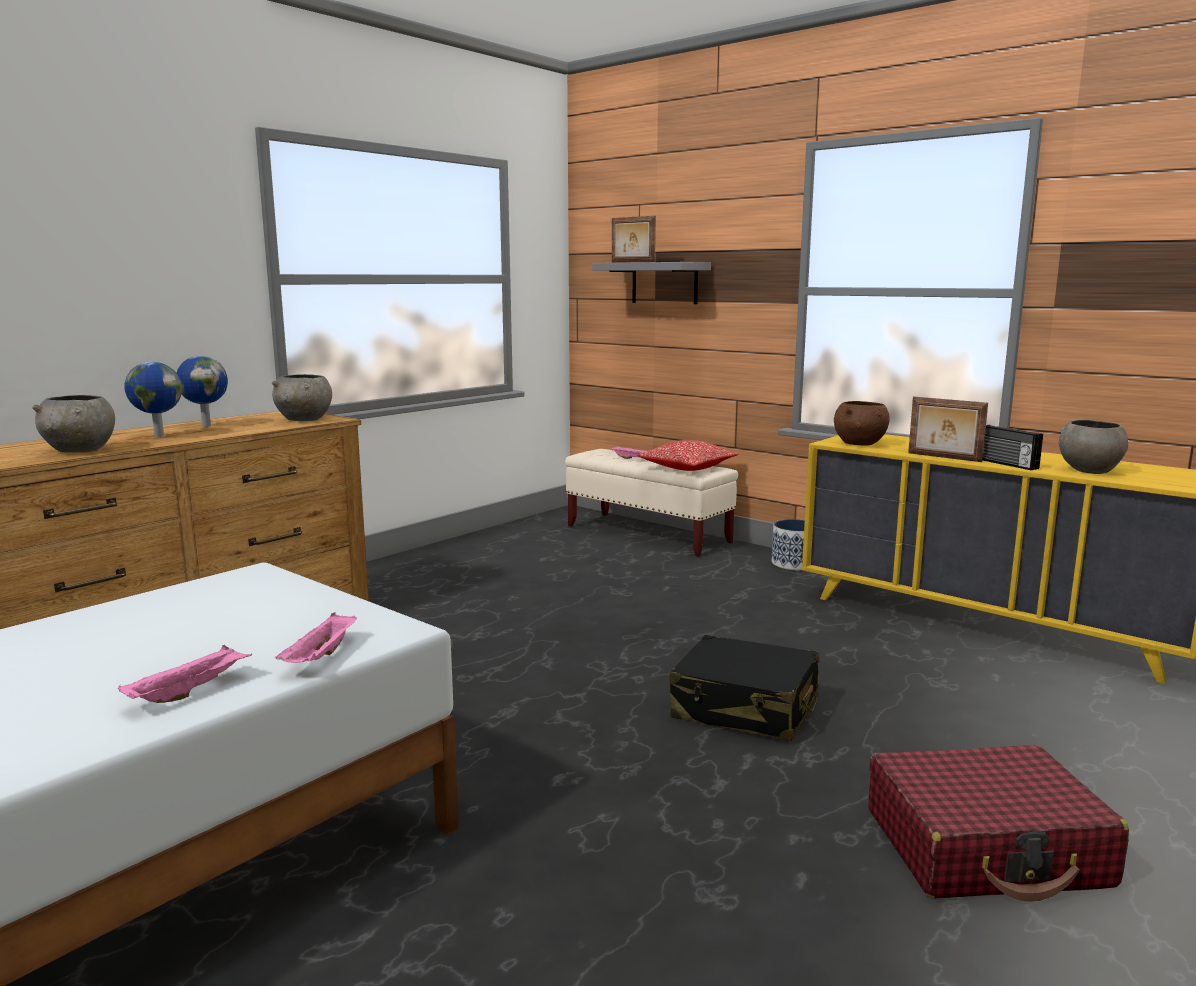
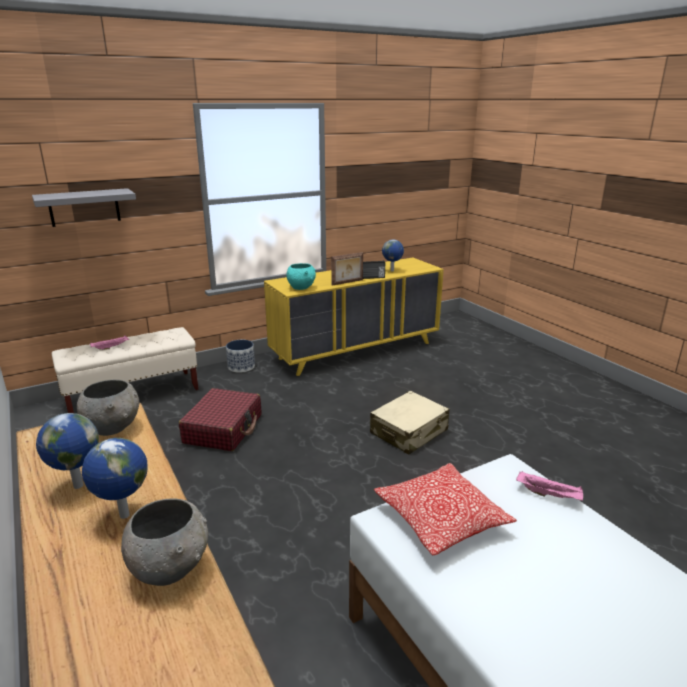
camera: 70 degrees left, 10 degrees up
pink tray [118,645,252,703] -> none
picture frame [612,216,656,263] -> none
pillow [637,440,738,471] -> pillow moved to [374,463,517,555]
black suitcase [670,635,819,741] -> beige suitcase [370,391,449,455]
brown bowl [834,401,890,446] -> turquoise bowl [287,263,316,290]
red suitcase [868,745,1129,901] -> red suitcase moved to [179,388,261,451]
grey bowl [1059,420,1128,474] -> globe [382,240,404,272]

